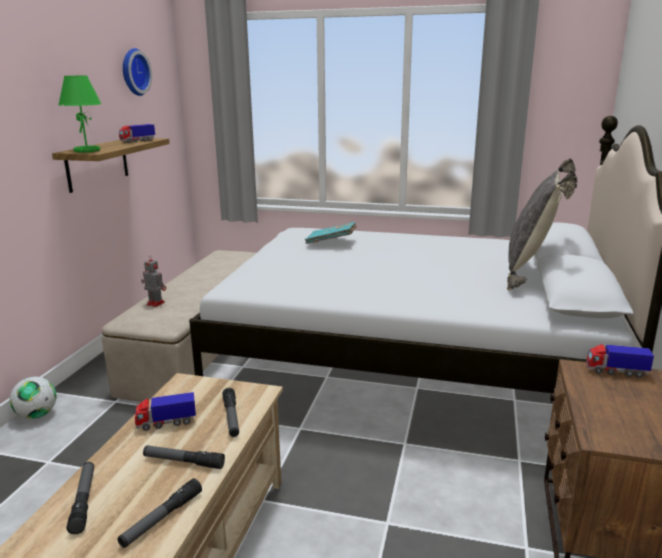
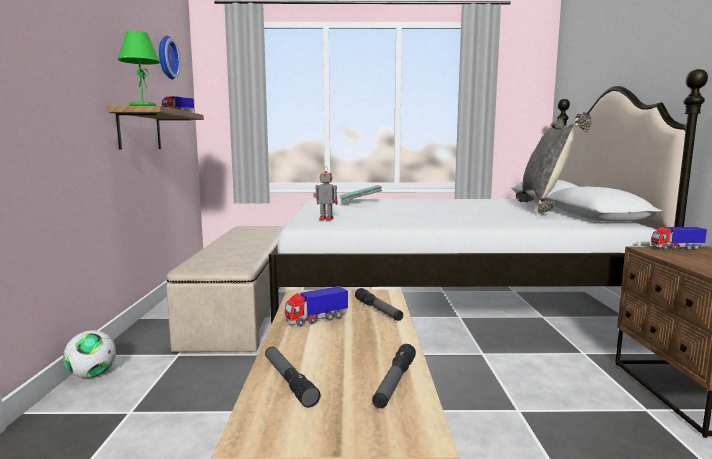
camera: 15 degrees left, 10 degrees down
toy robot [141,255,166,307] -> toy robot moved to [313,166,338,220]
flashlight [143,445,225,469] -> none

